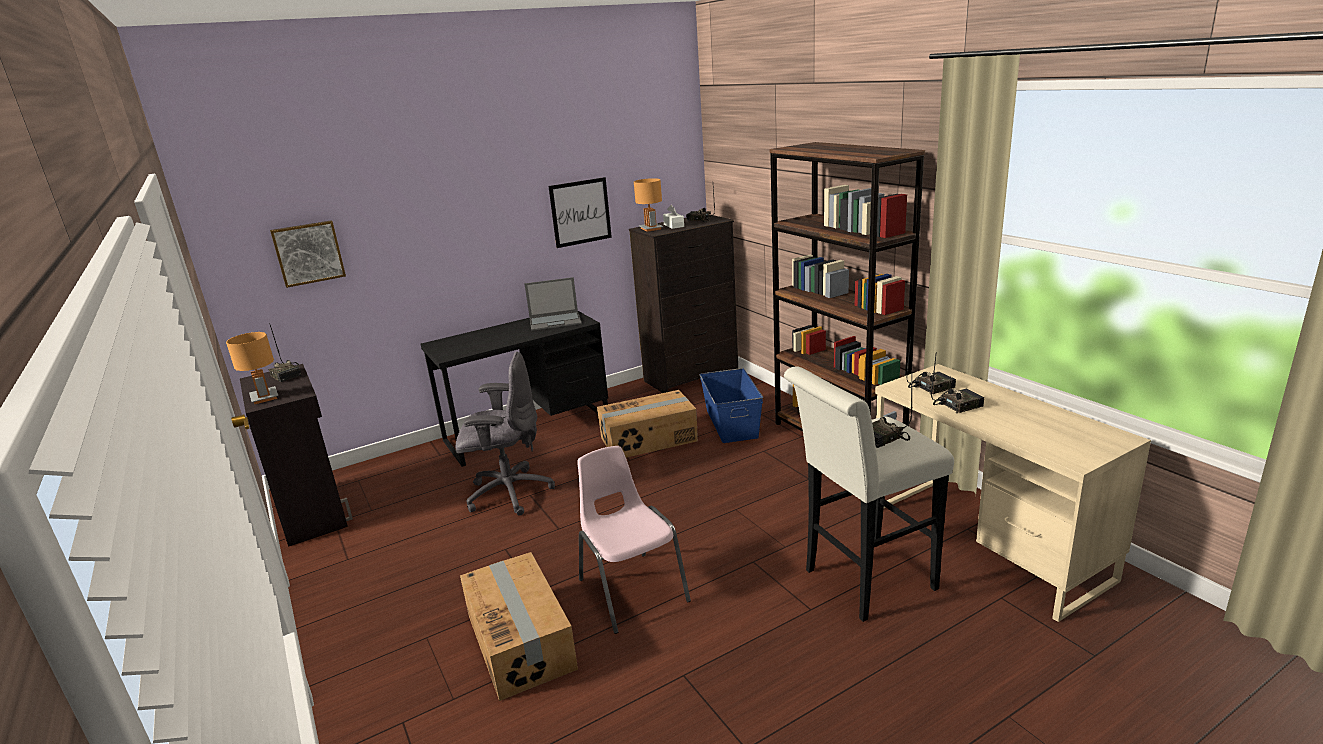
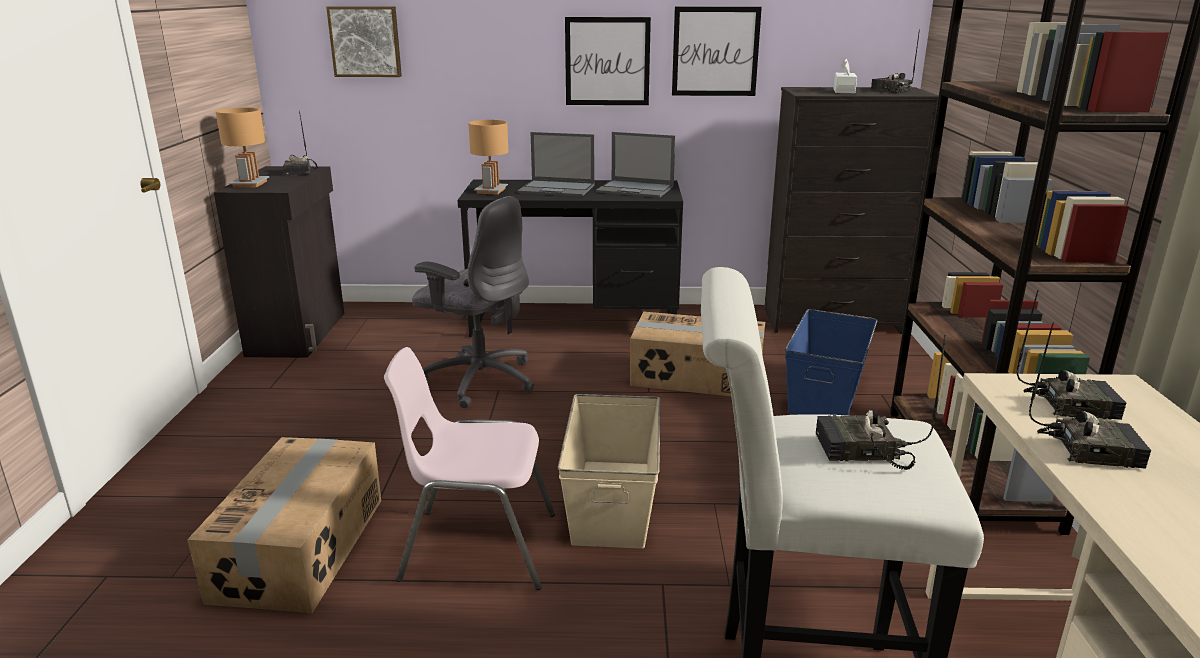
camera: 30 degrees right, 0 degrees up
pink chair [577,446,691,634] -> pink chair turned 90 degrees counterclockwise [384,347,555,590]
brown table lamp [634,178,663,232] -> brown table lamp moved to [468,120,508,195]
none -> laptop [517,132,595,197]
none -> beige storage box [558,394,660,549]
none -> picture [565,17,651,105]

